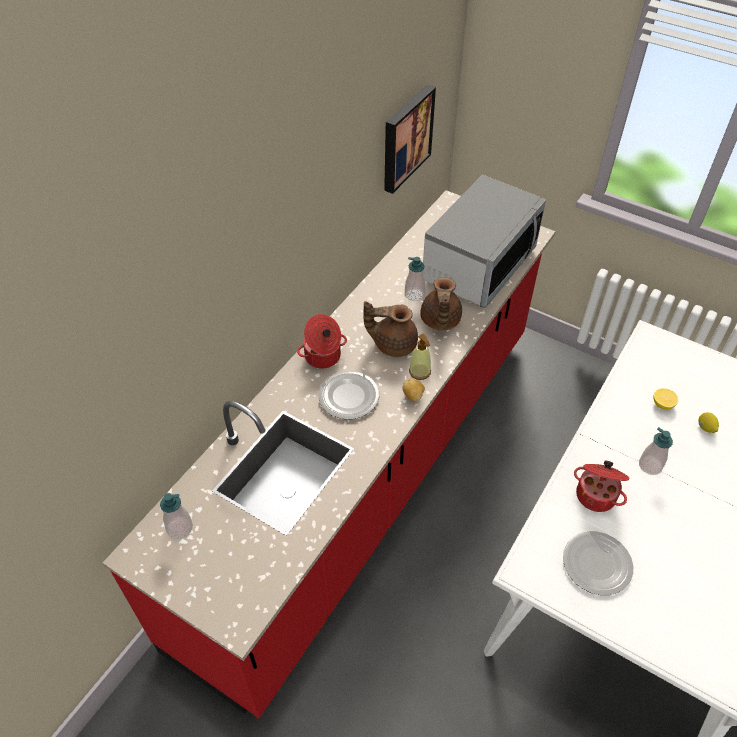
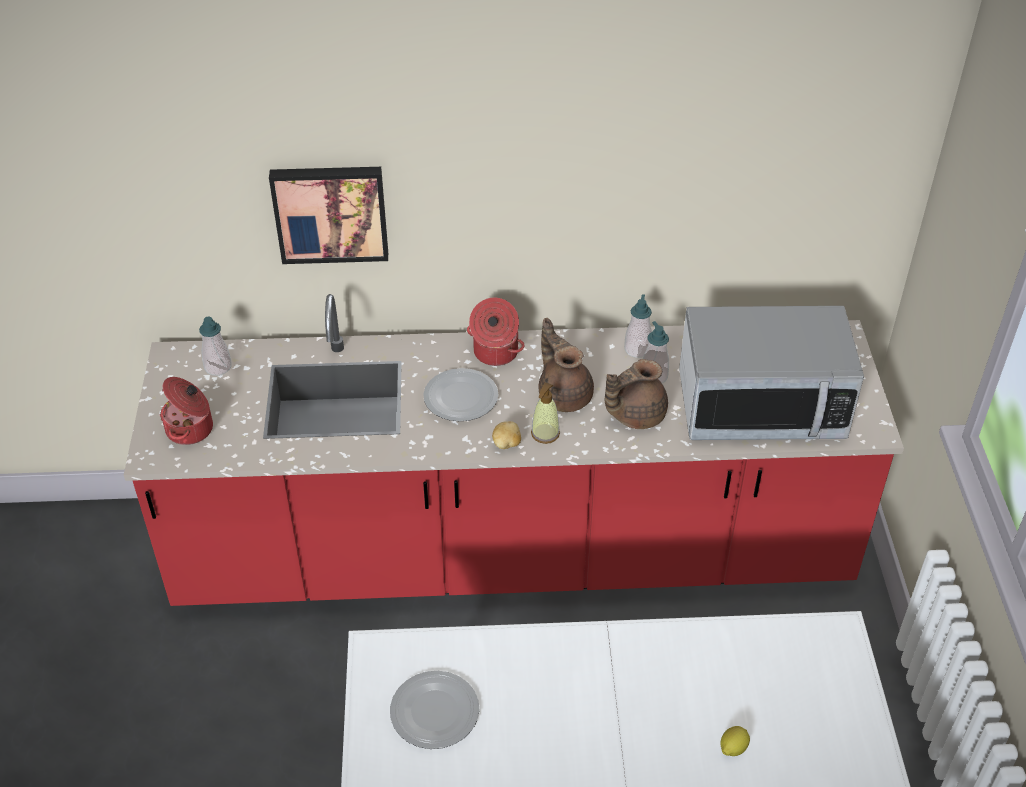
camera: 55 degrees right, 5 degrees down
picture [384,84,436,194] -> picture moved to [269,167,388,264]
cooking pot [574,460,629,512] -> cooking pot moved to [160,377,213,445]
soap dispenser [639,427,673,475] -> soap dispenser moved to [624,294,652,358]
lemon [653,388,678,409] -> none

